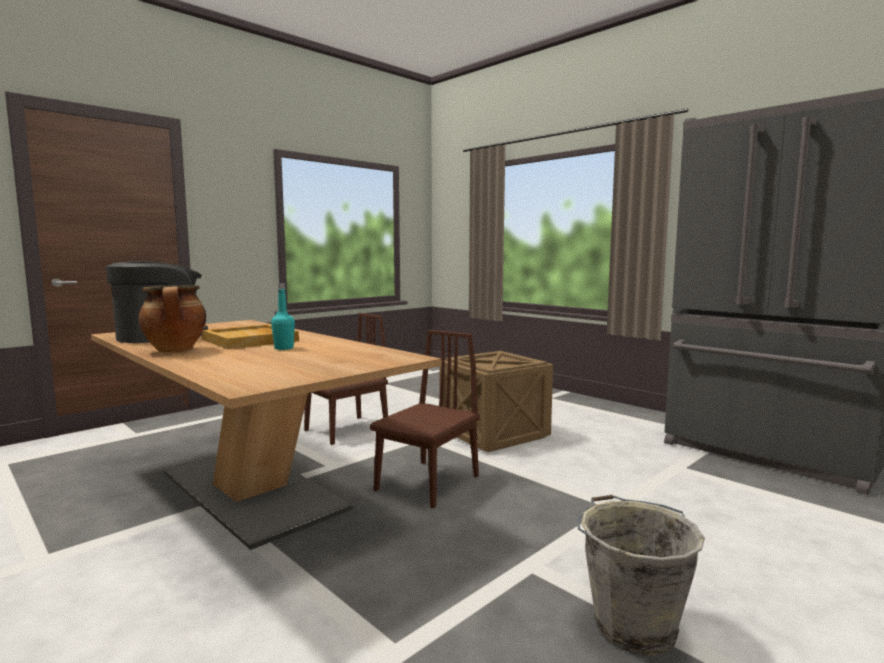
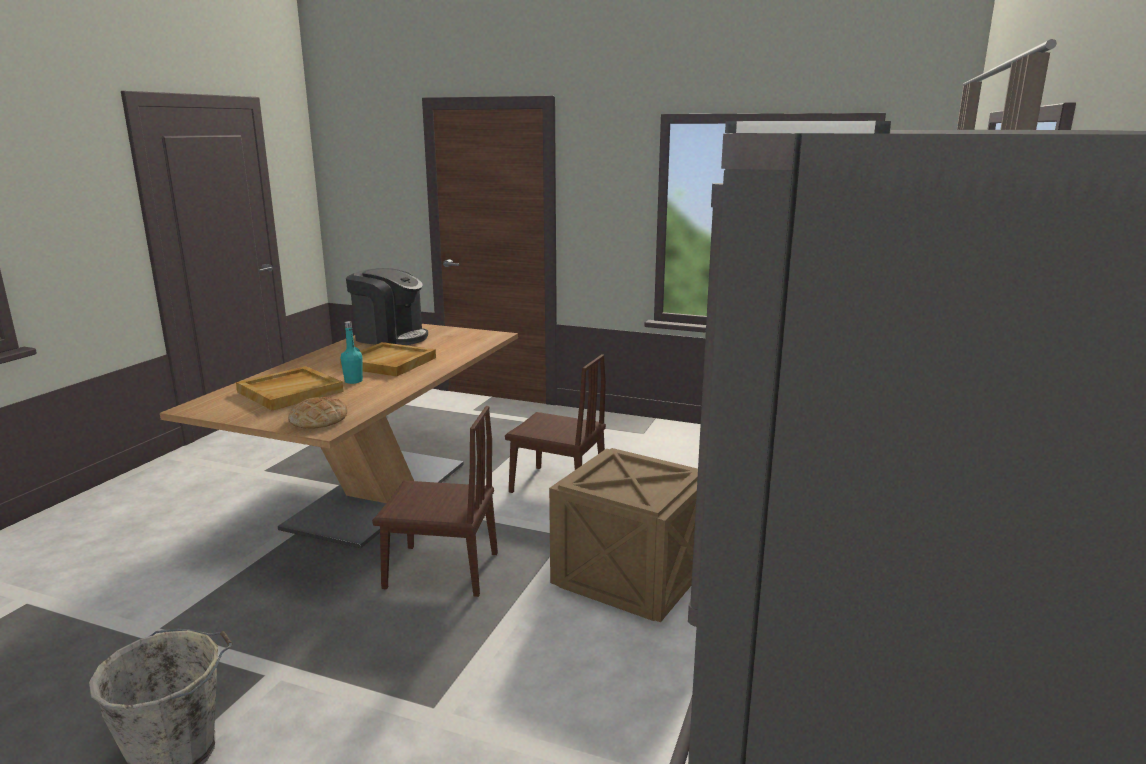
camera: 65 degrees right, 10 degrees up
cooking pot [139,285,206,353] -> none
none -> beige tray [236,366,344,410]
none -> bread [288,397,347,429]

